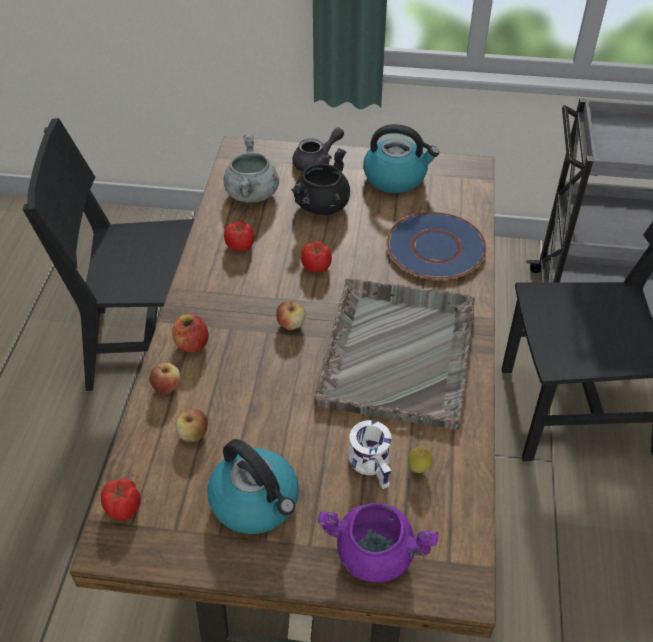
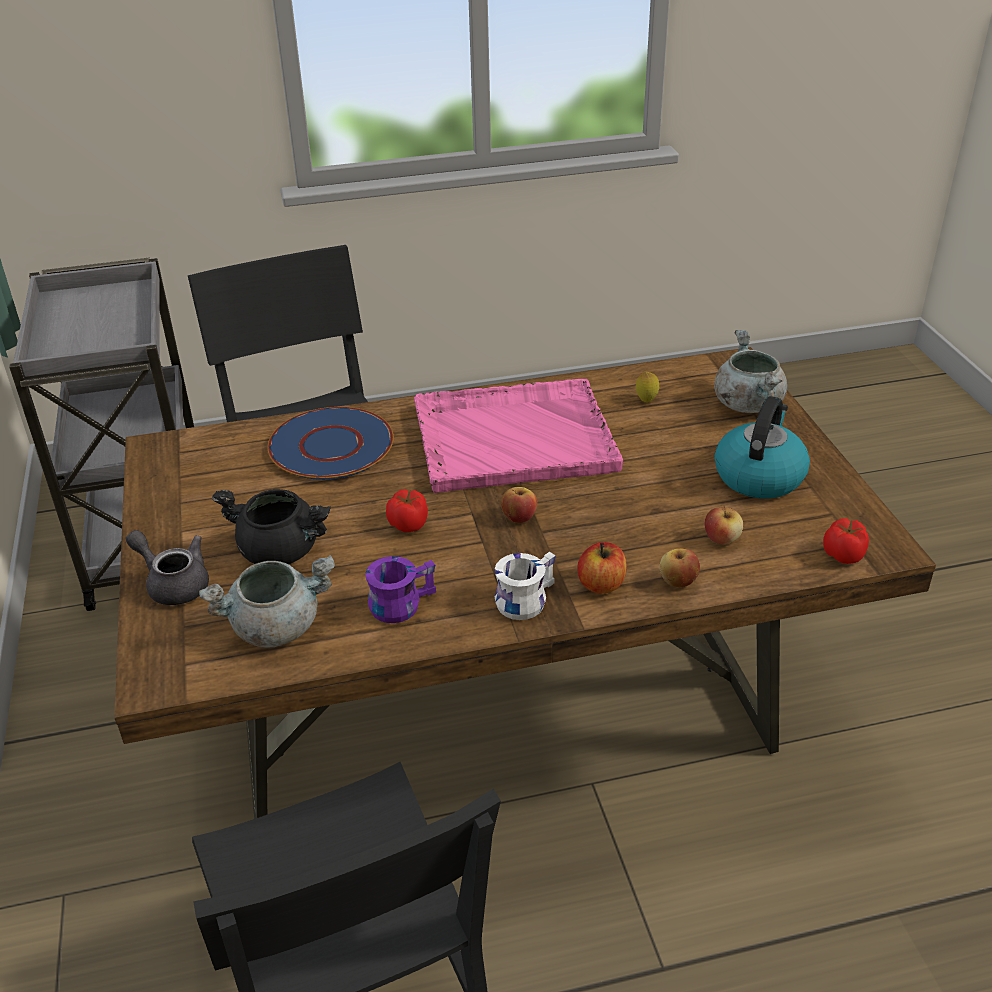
camera: 110 degrees left, 10 degrees down
tomato [224,221,254,251] -> purple mug [365,556,436,623]
grey tray [314,279,475,430] -> pink tray [414,379,623,493]
purple cooking pot [318,503,438,582] -> grey cooking pot [714,330,787,413]
white mug [348,420,392,489] -> white mug moved to [494,552,556,620]
kettle [363,124,439,193] -> none

